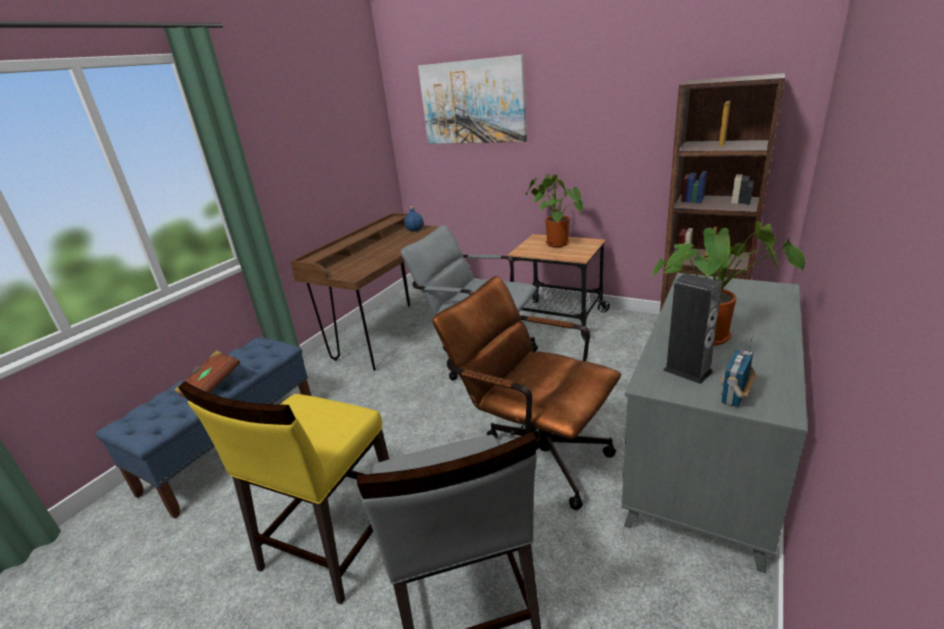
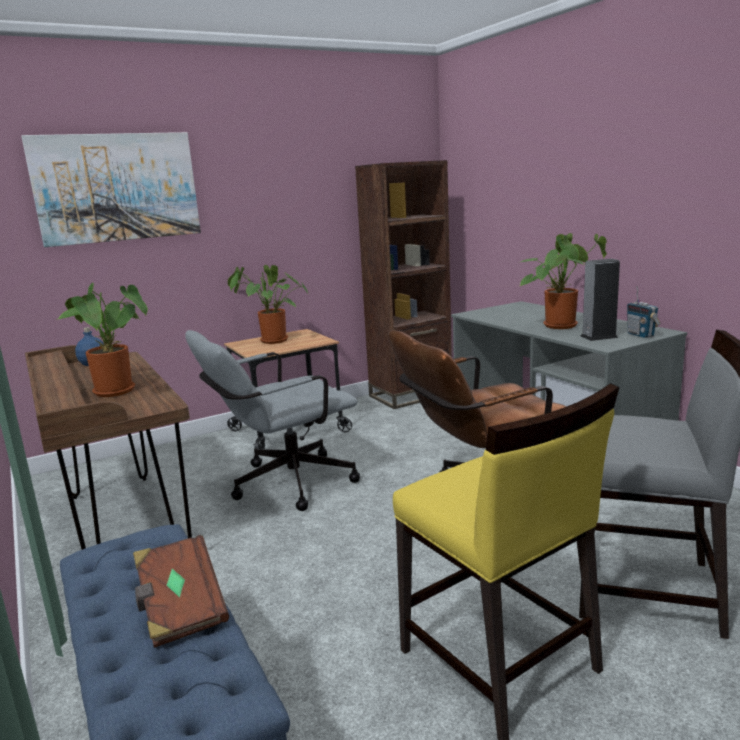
camera: 60 degrees left, 10 degrees down
none -> potted plant [56,282,148,397]

